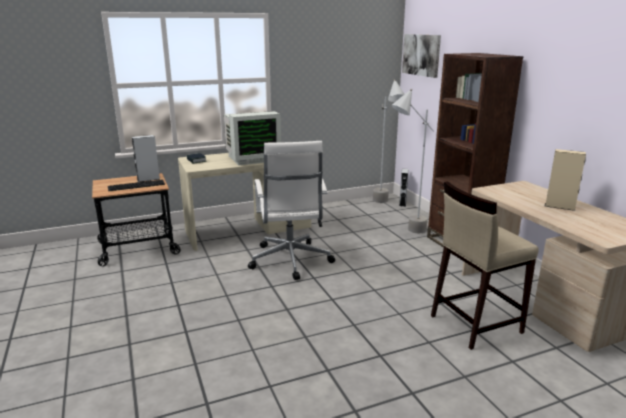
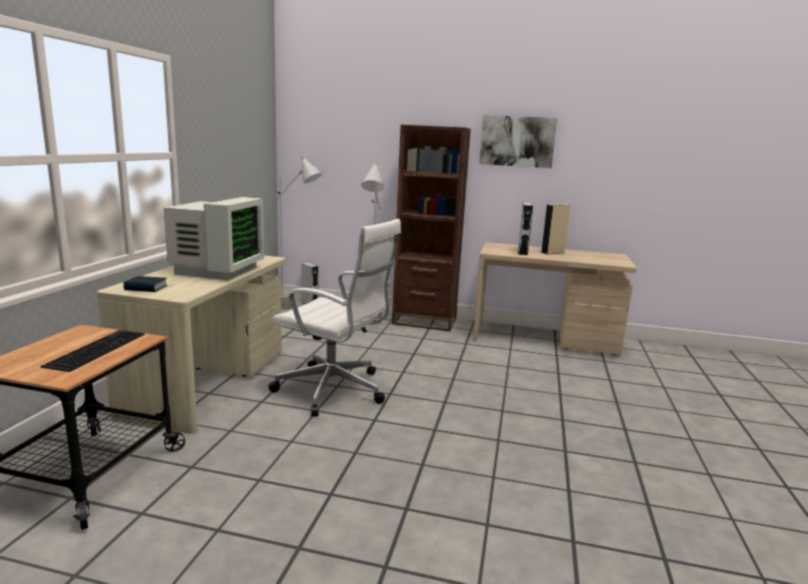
camera: 55 degrees left, 5 degrees down
grey speaker [132,135,160,182] -> grey speaker moved to [517,203,533,255]
picture [402,34,441,78] -> picture moved to [479,115,557,168]
beige stool [431,181,539,350] -> none

